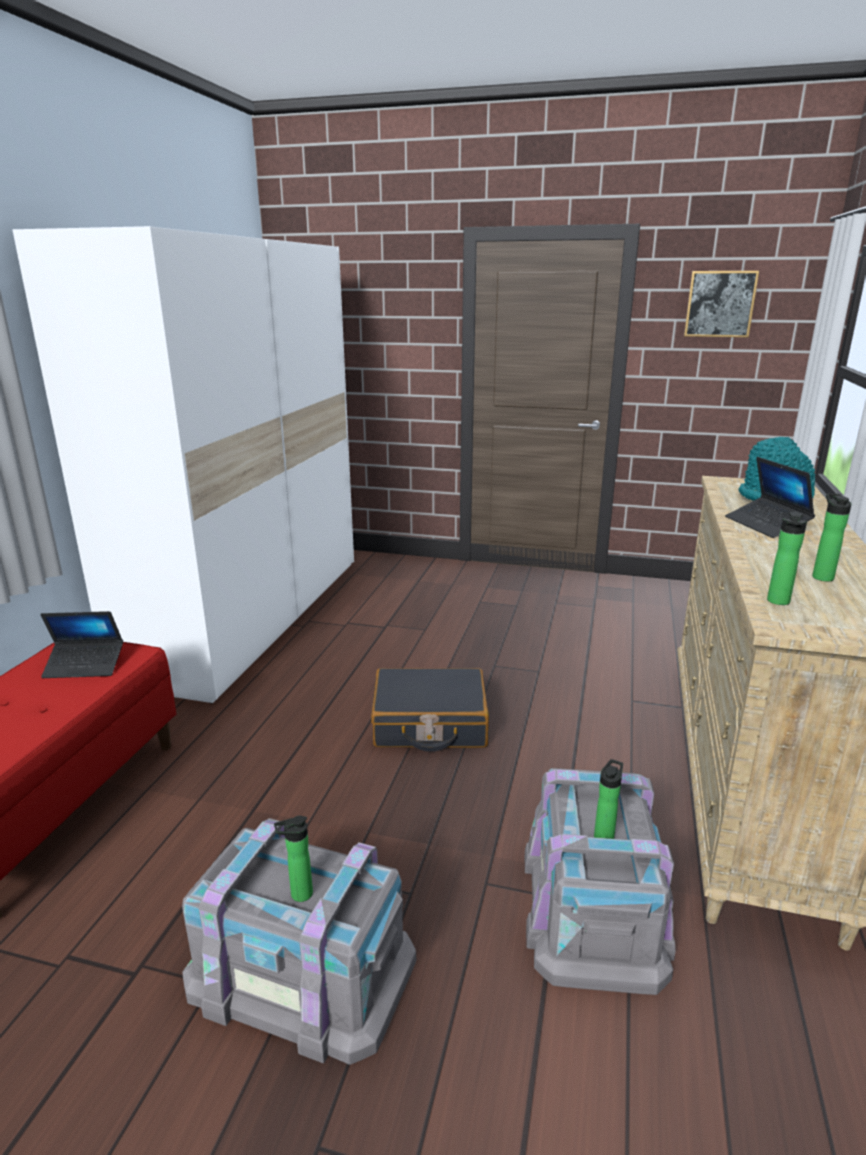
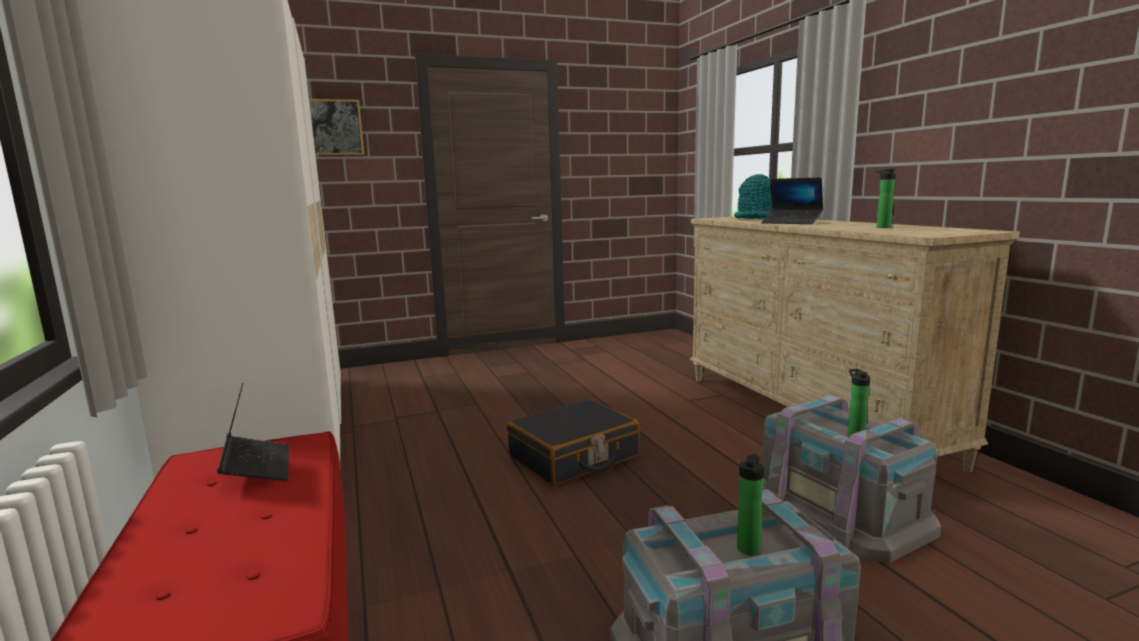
camera: 35 degrees left, 10 degrees down
laptop [40,611,123,678] -> laptop turned 75 degrees counterclockwise [217,383,289,481]
picture [684,271,759,337] -> picture moved to [309,99,364,155]
bottle [767,512,807,605] -> none

